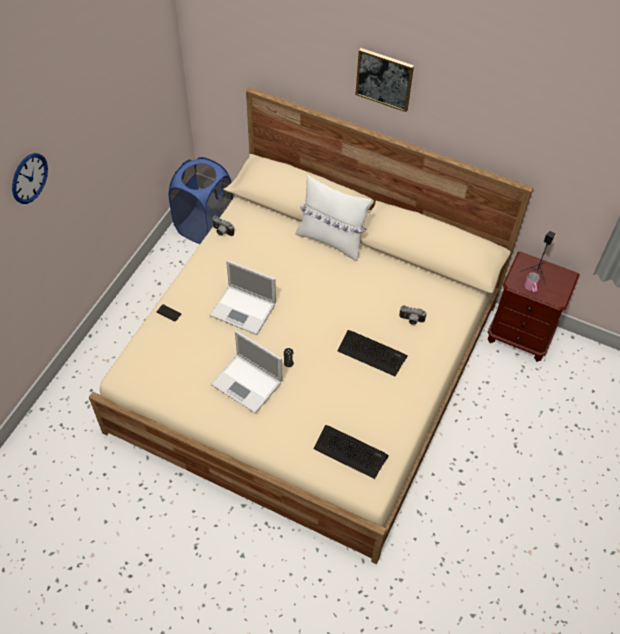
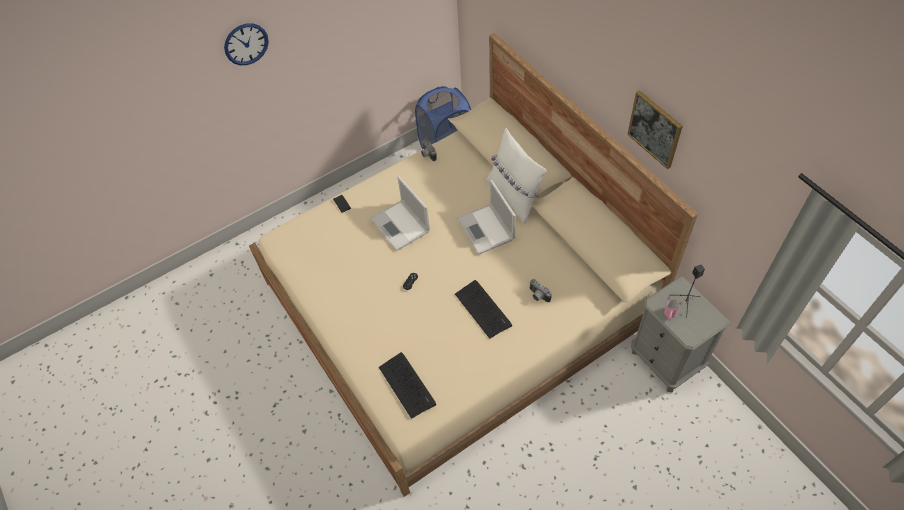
camera: 35 degrees right, 0 degrees up
laptop [211,330,282,414] -> laptop moved to [457,180,516,255]
picture [355,48,414,112] -> picture moved to [627,90,683,169]
brown nightstand [488,251,580,362] -> grey nightstand [631,276,730,392]

